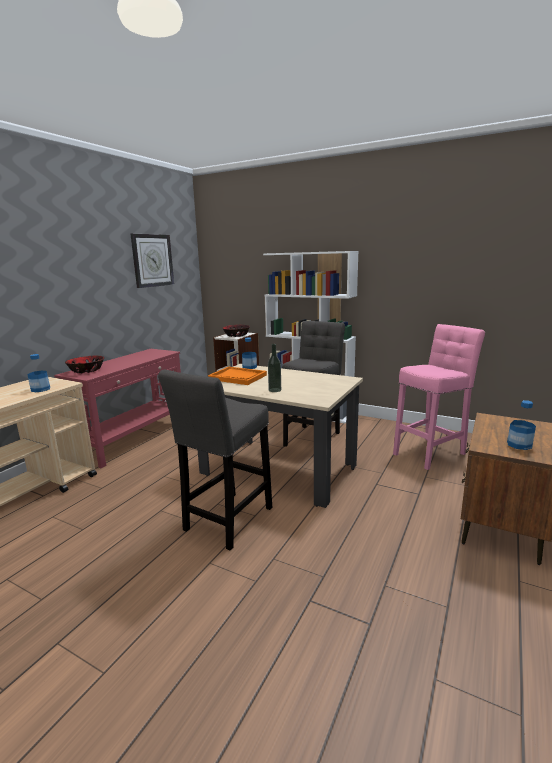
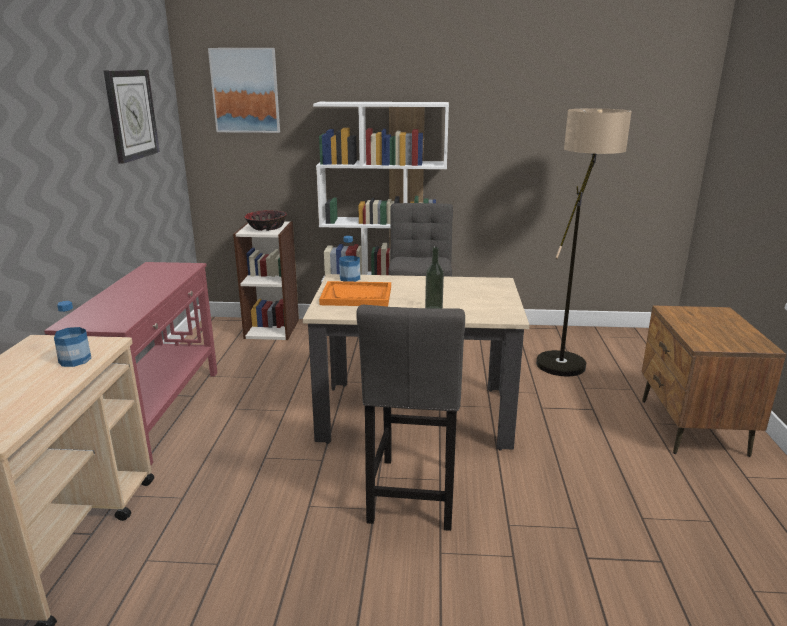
camera: 25 degrees left, 5 degrees up
bowl [65,356,104,373] -> none
pink stool [393,324,485,470] -> floor lamp [536,108,632,376]
bottle [507,400,536,450] -> none
none -> picture [208,48,280,133]

